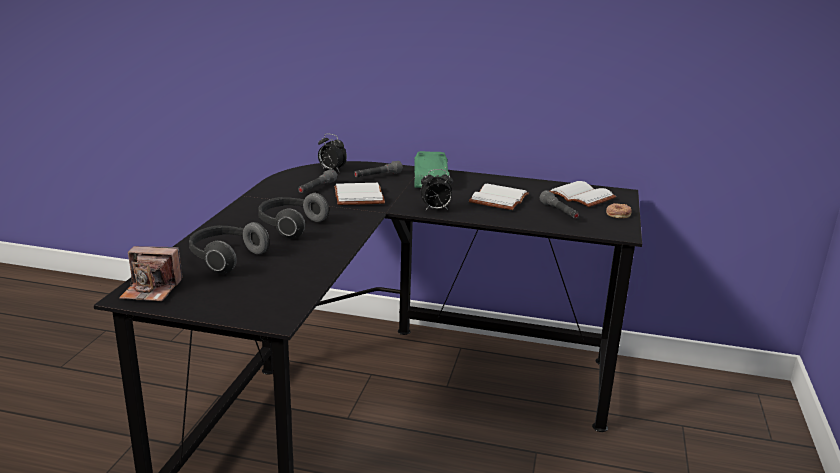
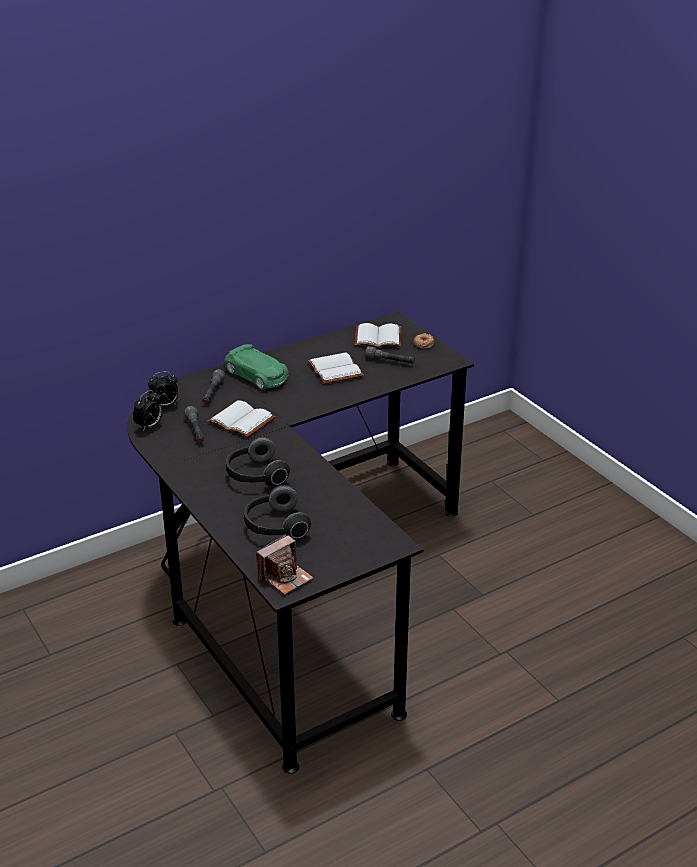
camera: 45 degrees left, 10 degrees up
alarm clock [421,169,453,210] -> alarm clock moved to [133,390,163,431]

